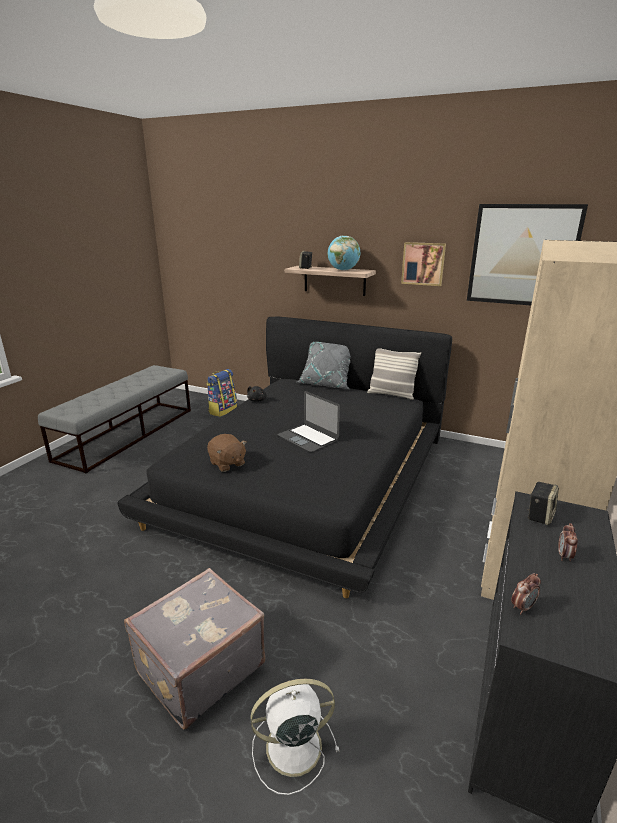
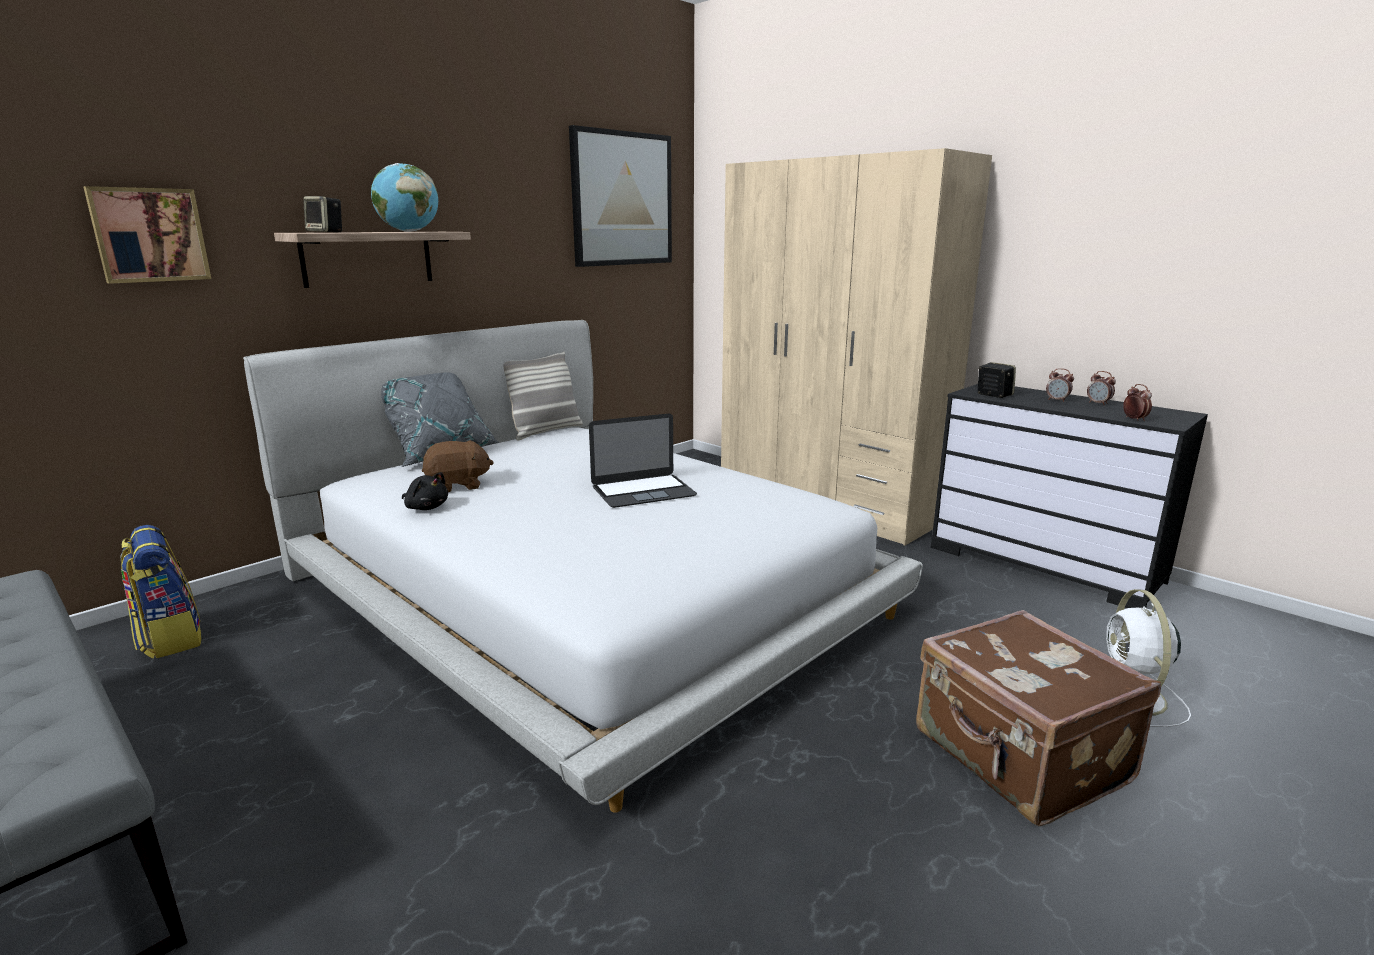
camera: 70 degrees left, 5 degrees down
black bed [117,317,452,598] -> white bed [243,320,923,813]
grey suitcase [124,568,265,730] -> brown suitcase [916,610,1161,826]
brown plush toy [207,434,246,472] -> brown plush toy moved to [422,440,494,492]
picture [401,242,446,286] -> picture moved to [84,186,211,284]
none -> alarm clock [1087,371,1116,405]

